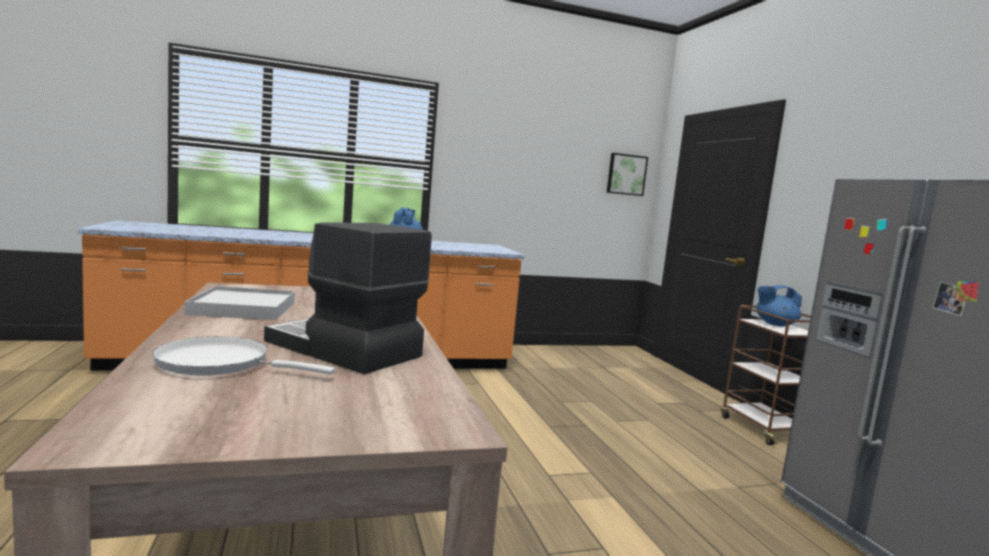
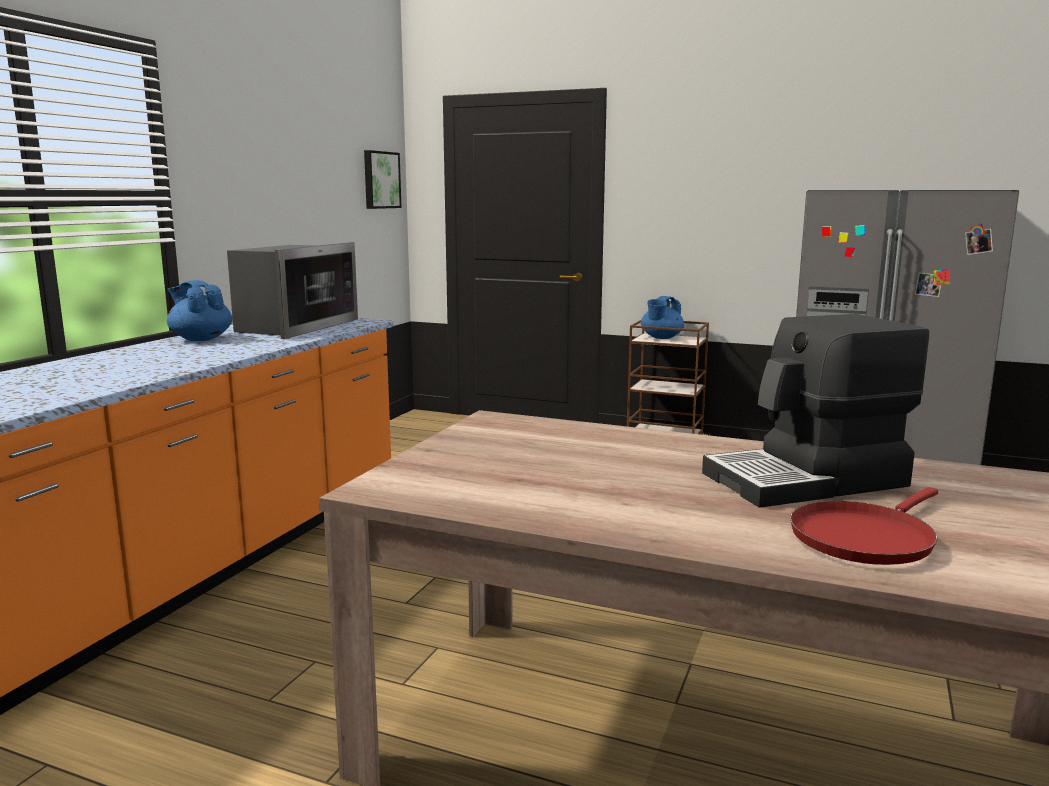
camera: 50 degrees left, 5 degrees up
white frying pan [152,336,335,376] -> red frying pan [790,487,938,565]
white tray [184,286,295,320] -> none
none -> microwave [227,242,358,339]

